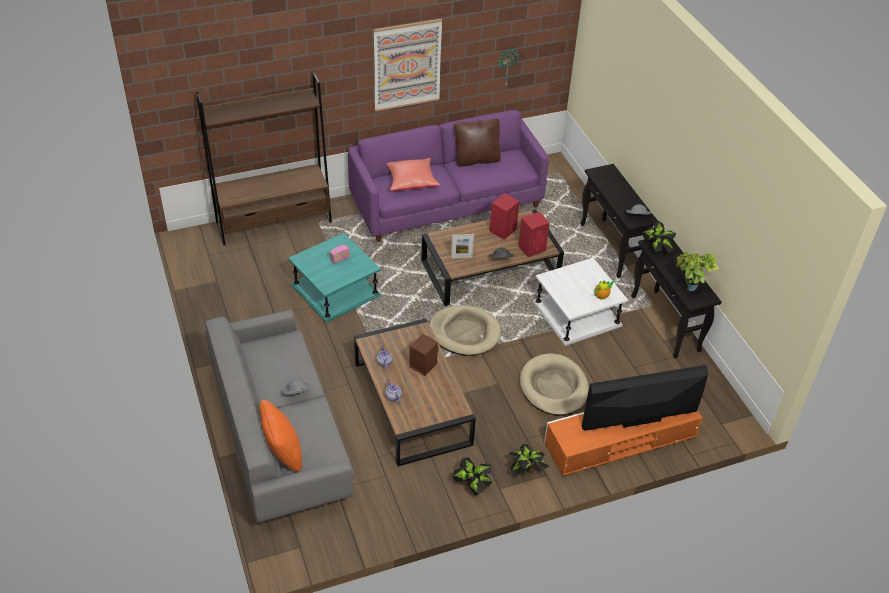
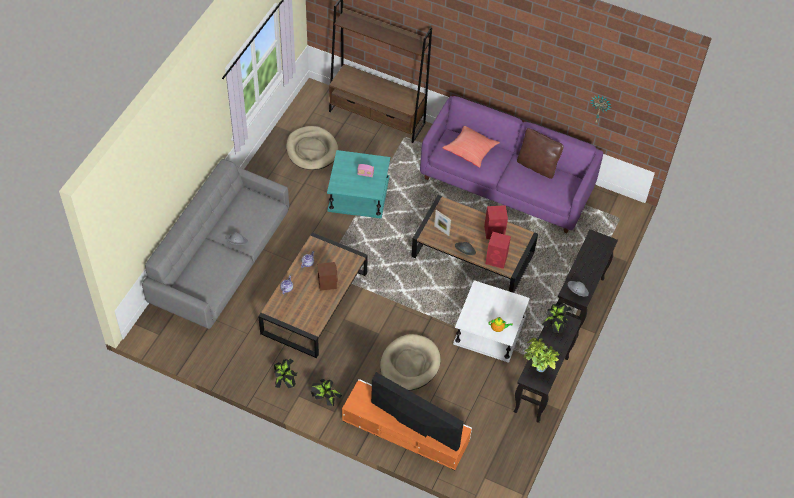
camera: 45 degrees right, 10 degrees up
orange pillow [259,400,302,472] -> none
picture [374,19,442,111] -> none
beige dog bed [429,305,501,356] -> beige dog bed moved to [286,126,338,170]

